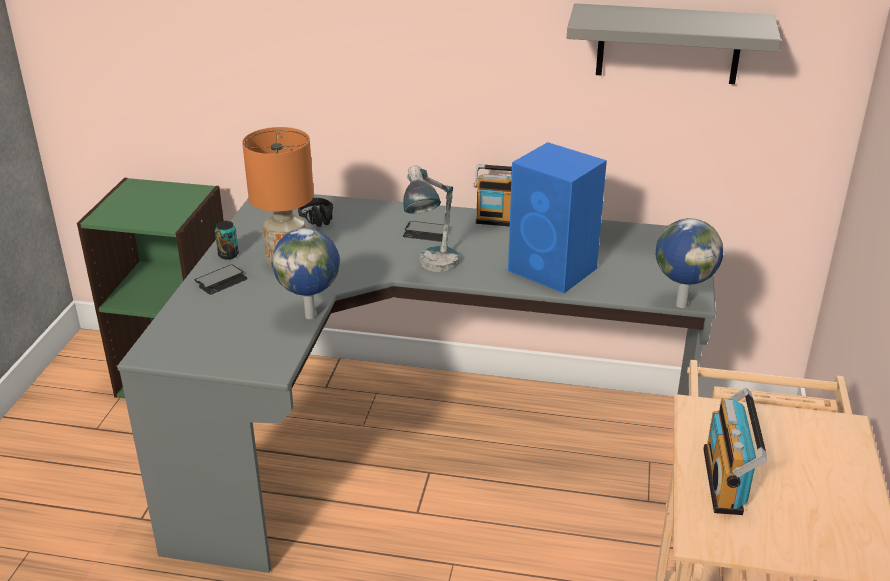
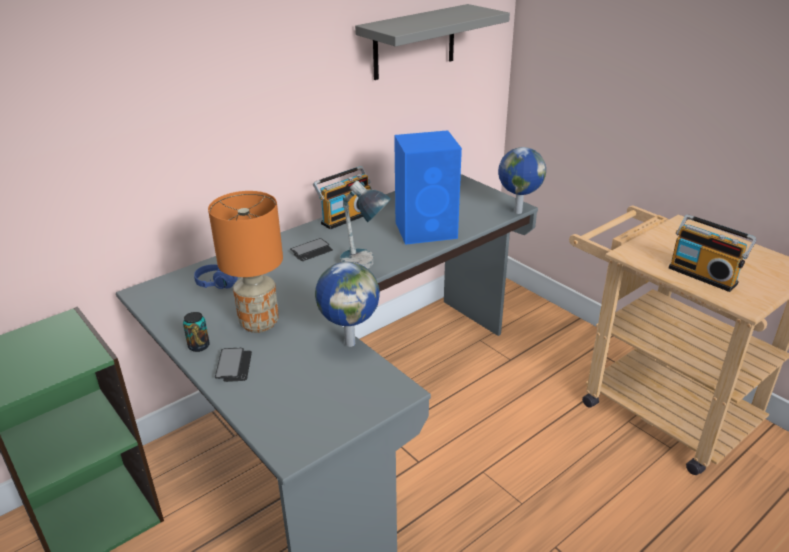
camera: 50 degrees left, 0 degrees up
black headphones [298,198,333,227] -> blue headphones [194,264,238,289]

